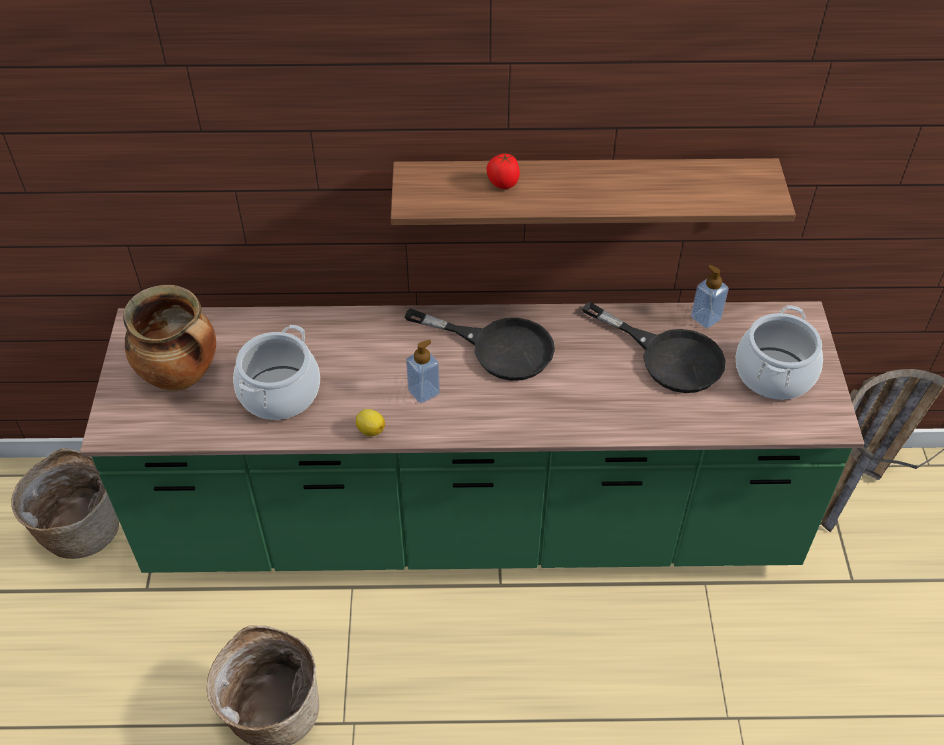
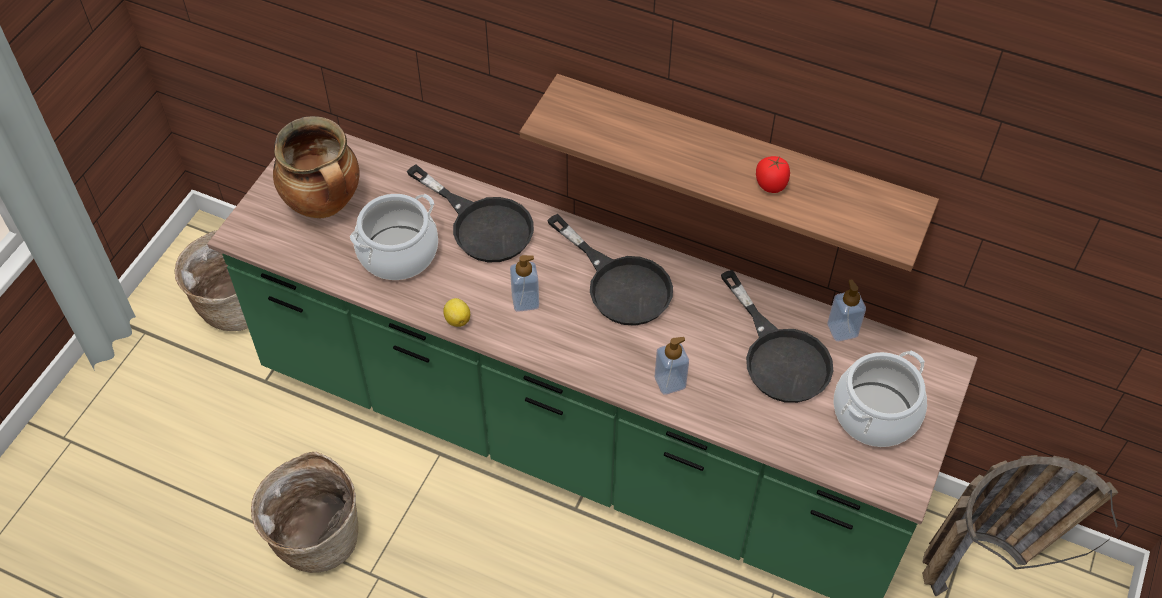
camera: 25 degrees right, 5 degrees up
tomato [486,154,520,189] -> tomato moved to [756,156,790,193]
none -> black frying pan [406,164,534,263]
none -> soap dispenser [655,337,689,395]

